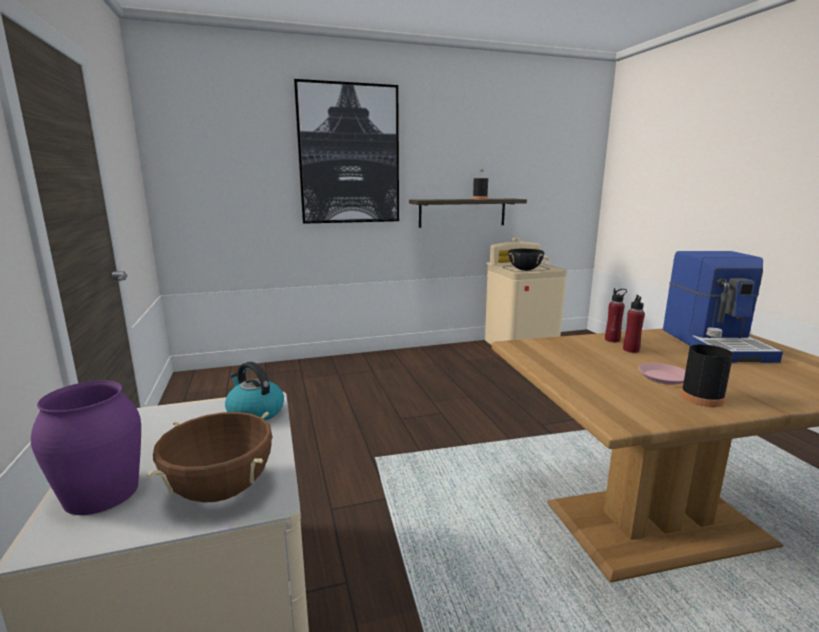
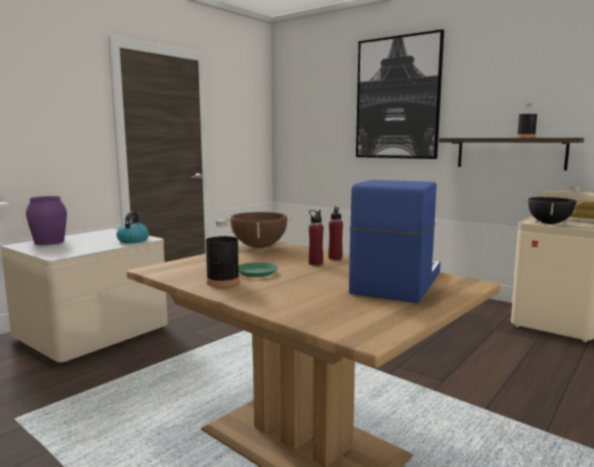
camera: 55 degrees right, 5 degrees down
brown cooking pot [147,412,273,502] -> brown cooking pot moved to [223,212,294,248]
pink plate [638,363,686,385] -> green plate [239,262,278,277]
coffee machine [663,251,783,363] -> coffee machine turned 150 degrees clockwise [349,180,441,303]

